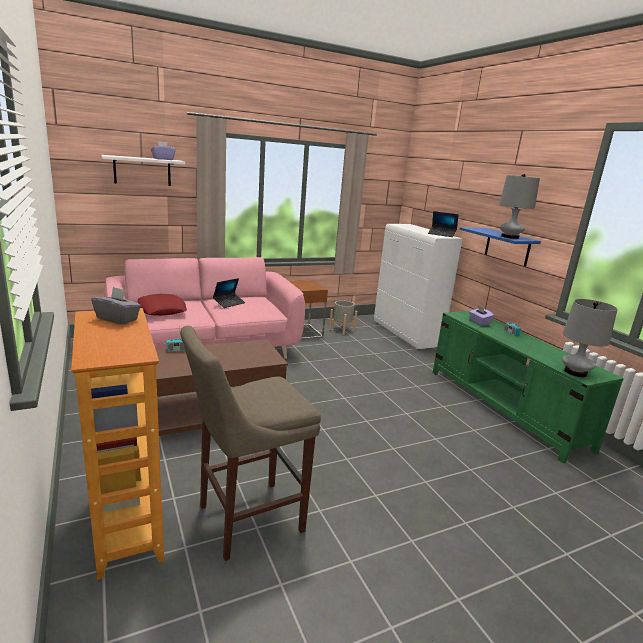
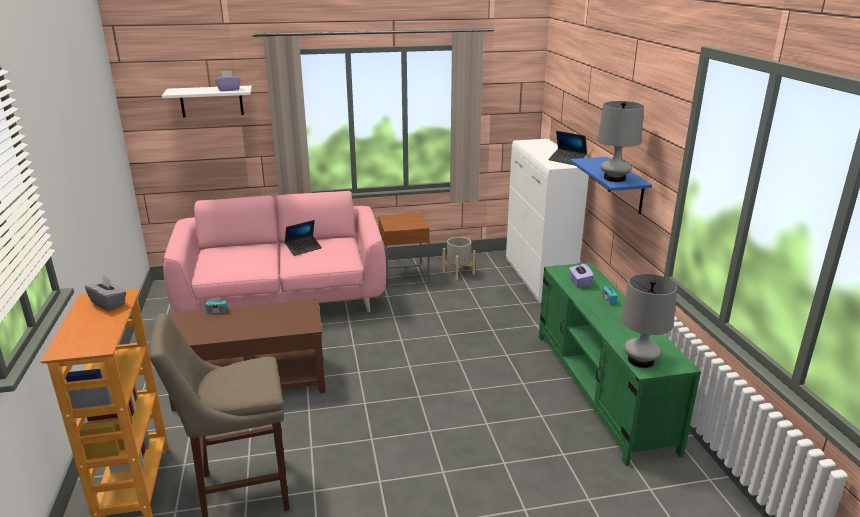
camera: 15 degrees right, 5 degrees up
red pillow [138,294,187,316] -> none

